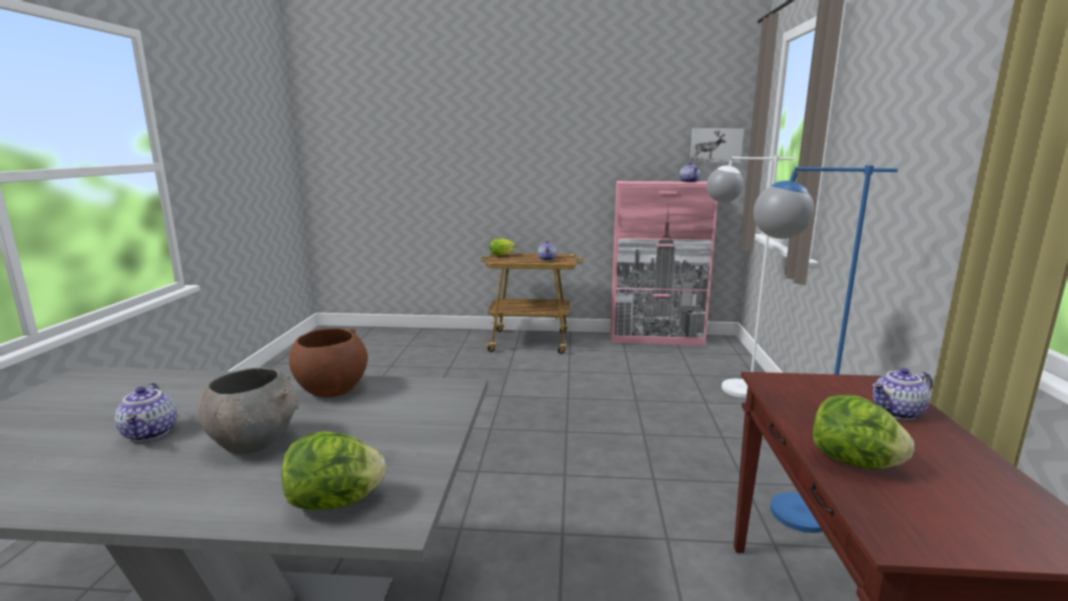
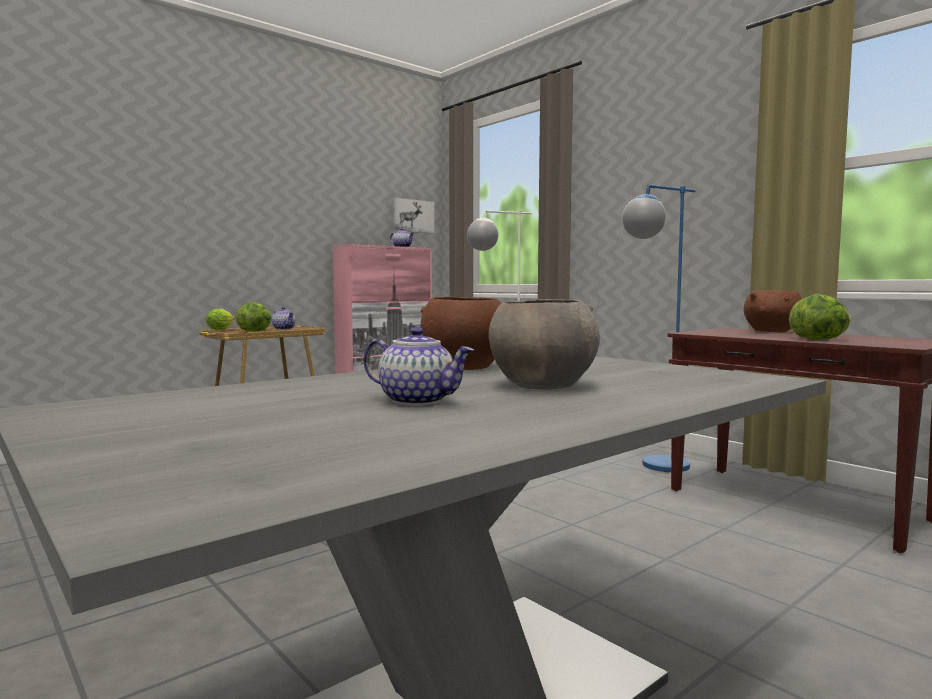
camera: 45 degrees left, 10 degrees down
lettuce [282,431,386,510] -> lettuce moved to [236,302,272,332]
teapot [872,368,932,420] -> brown bowl [744,290,802,333]

